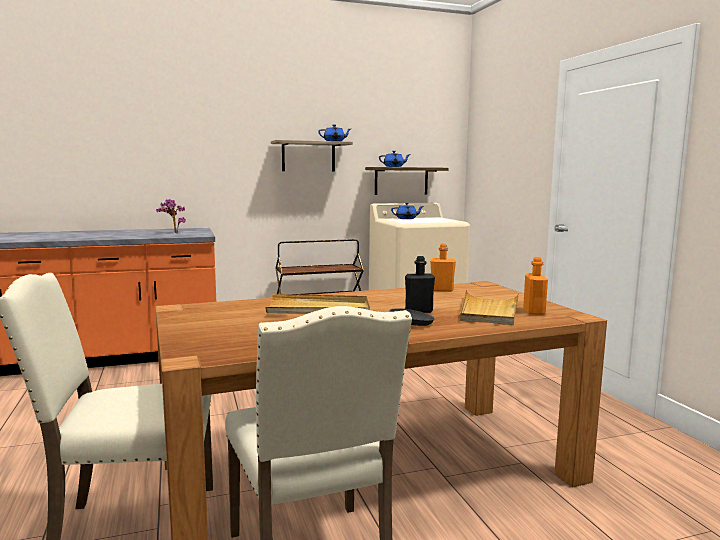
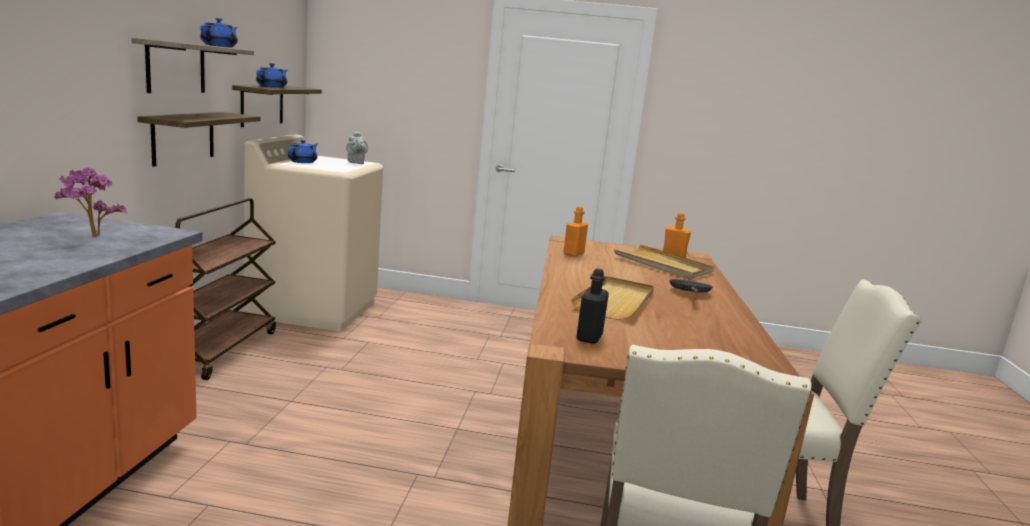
camera: 65 degrees left, 5 degrees up
black bottle [405,256,435,313] -> black bottle moved to [576,268,609,344]
none -> shelf [137,112,261,167]
none -> grey teapot [346,131,368,164]

